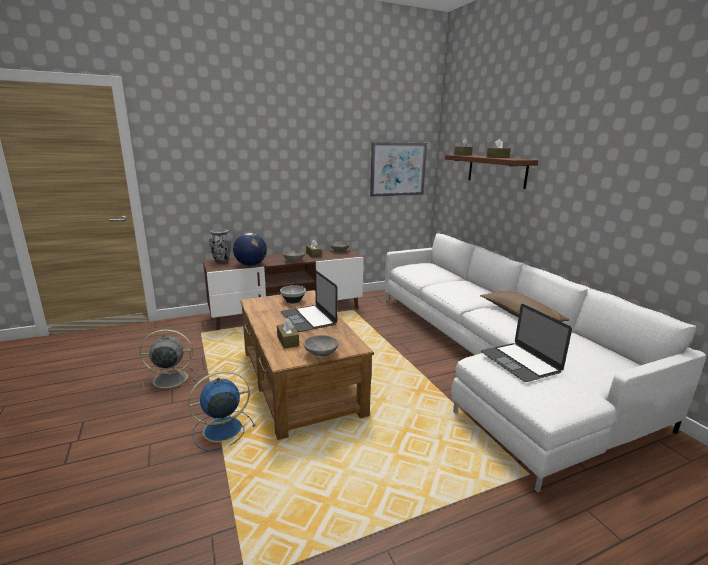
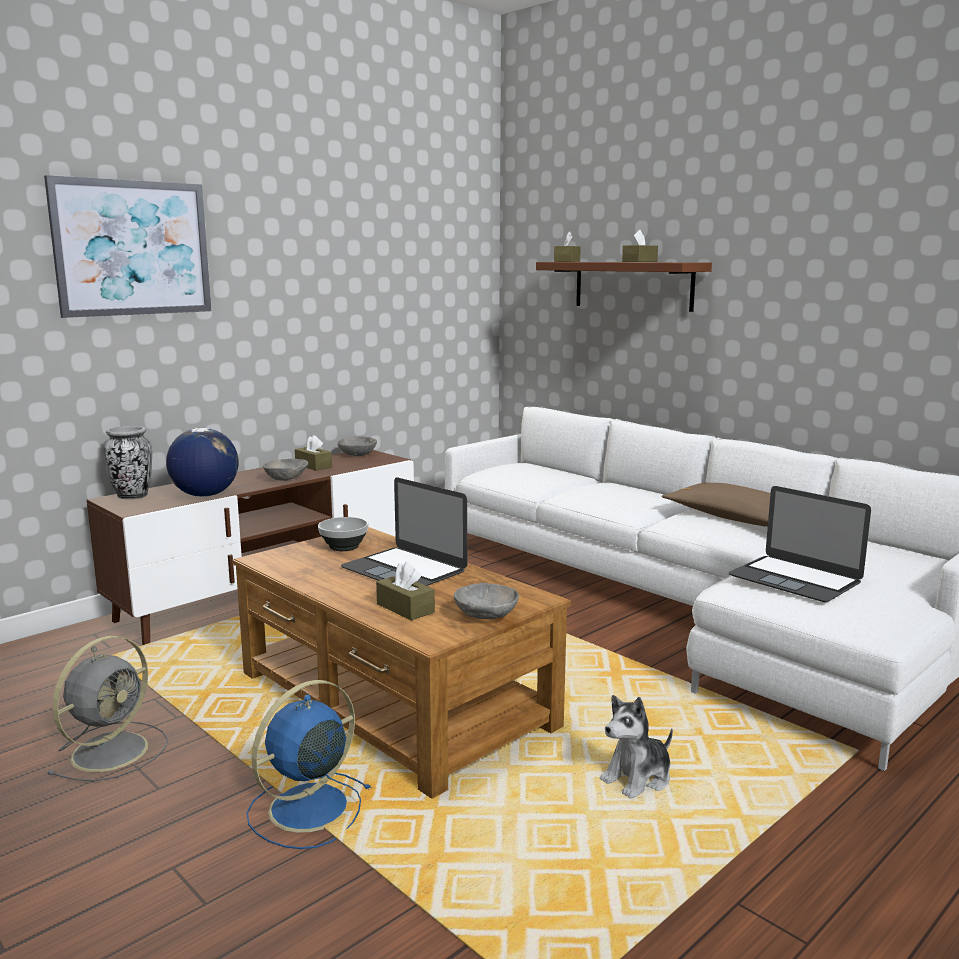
camera: 20 degrees left, 5 degrees down
grey fan [140,329,196,394] -> grey fan turned 150 degrees clockwise [46,636,168,781]
picture [370,142,427,197] -> picture moved to [44,175,211,318]
none -> plush toy [600,695,673,799]

